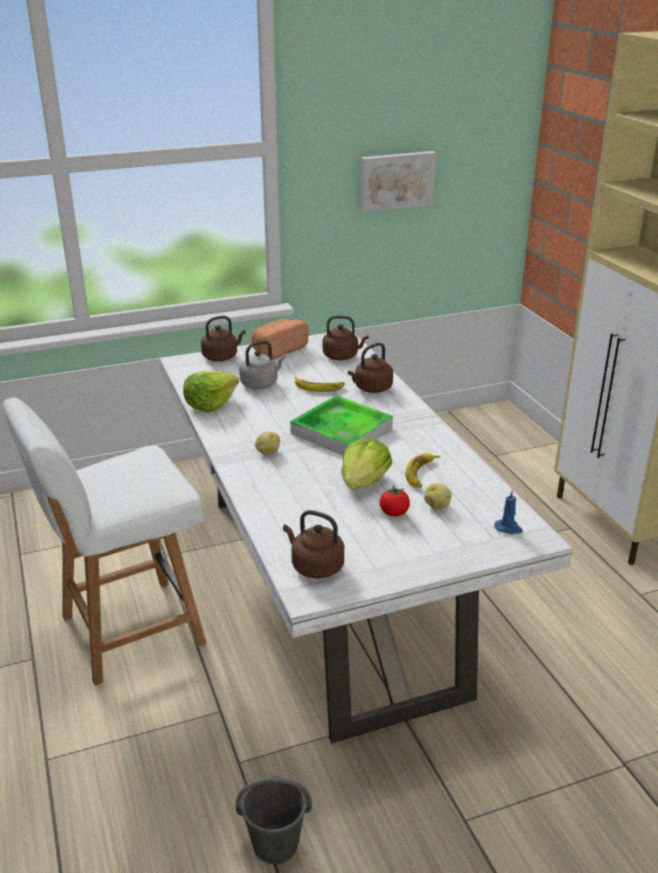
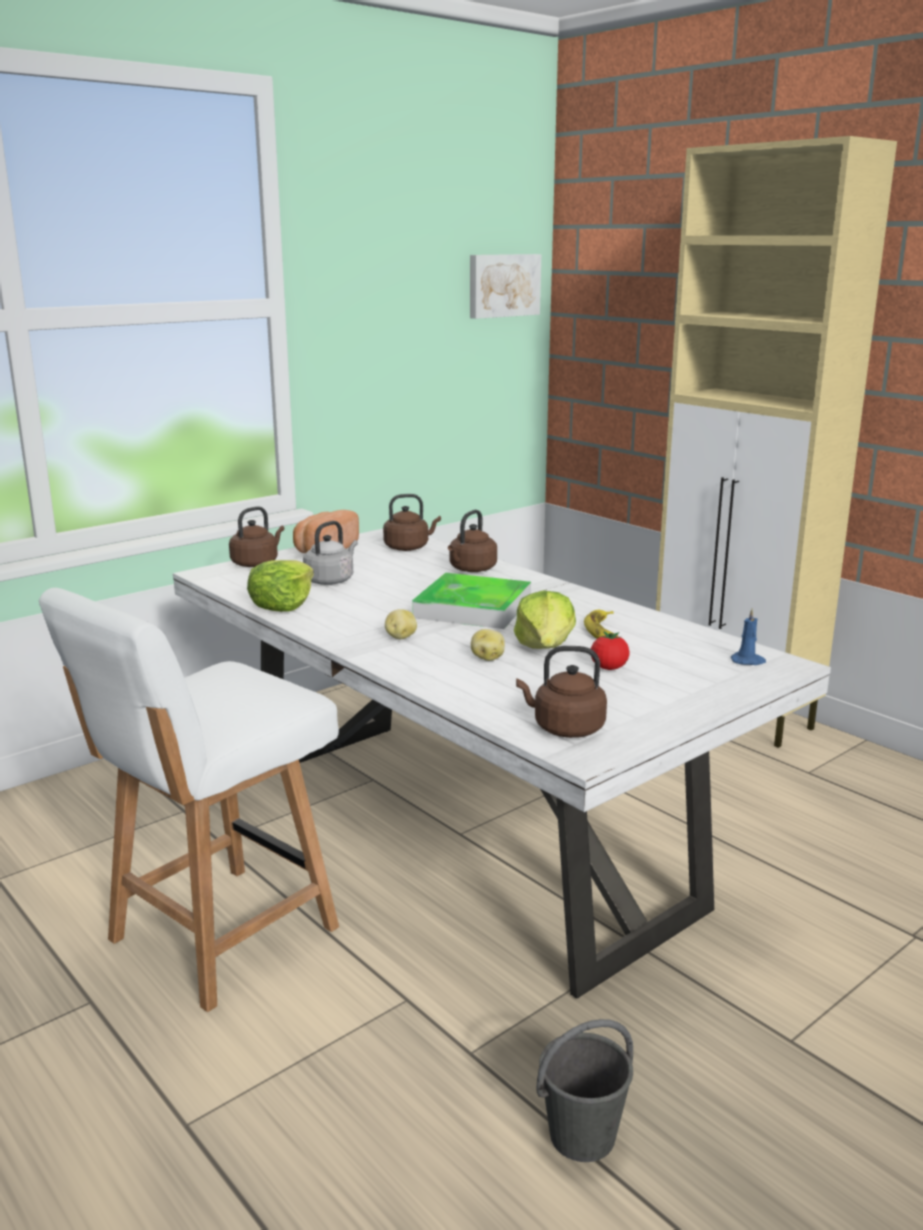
camera: 20 degrees left, 10 degrees down
banana [294,377,345,392] -> none
picture [360,151,436,212] -> picture moved to [470,254,541,319]
potato [424,483,452,509] -> potato moved to [471,629,505,661]

